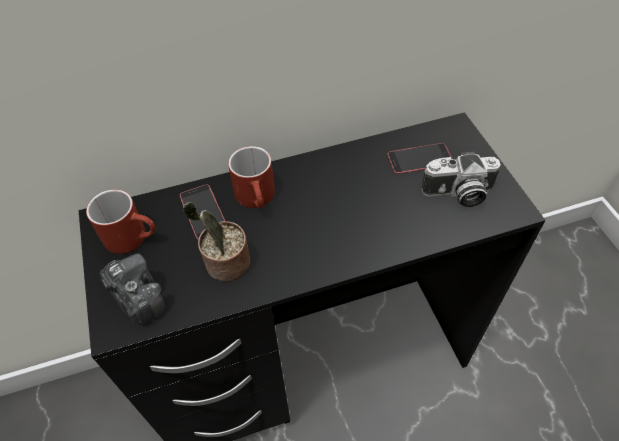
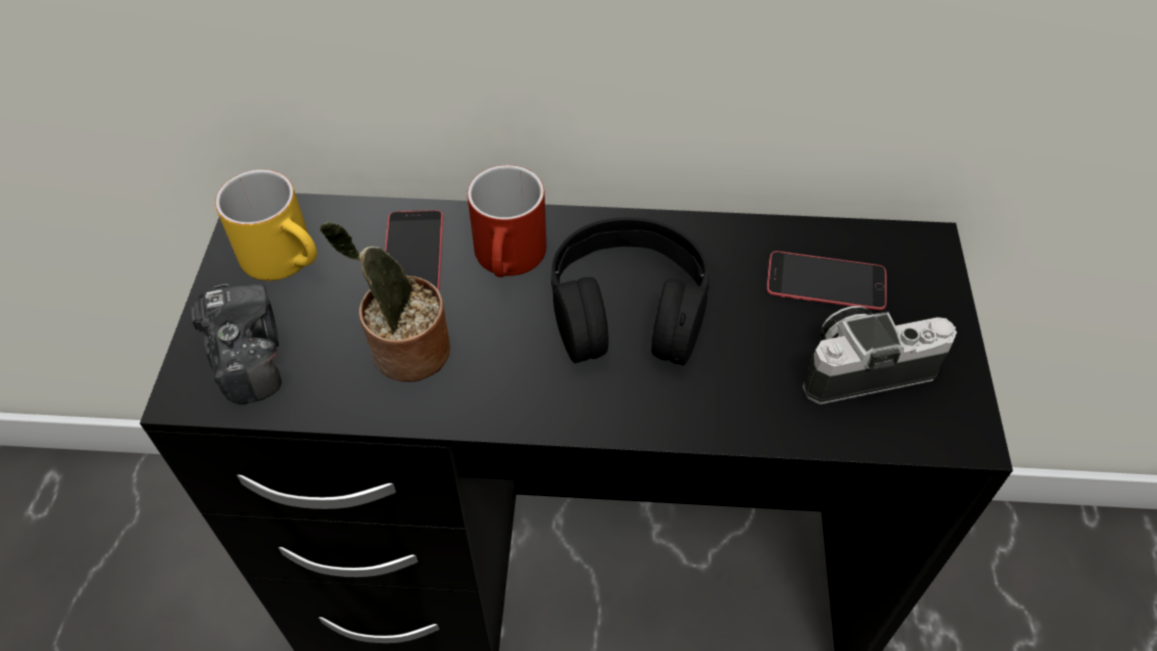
camera: 20 degrees right, 0 degrees up
red mug [86,189,155,254] -> yellow mug [215,169,317,281]
camera [421,152,501,207] -> camera turned 150 degrees clockwise [803,306,957,405]
none -> black headphones [551,217,709,366]

